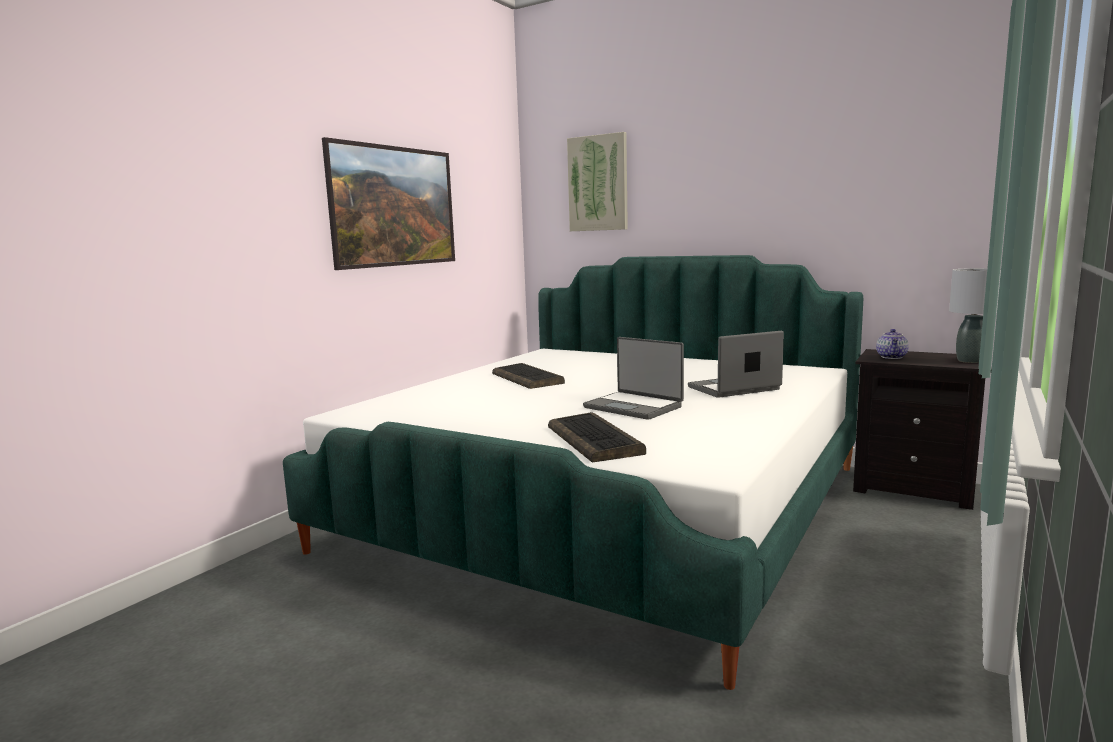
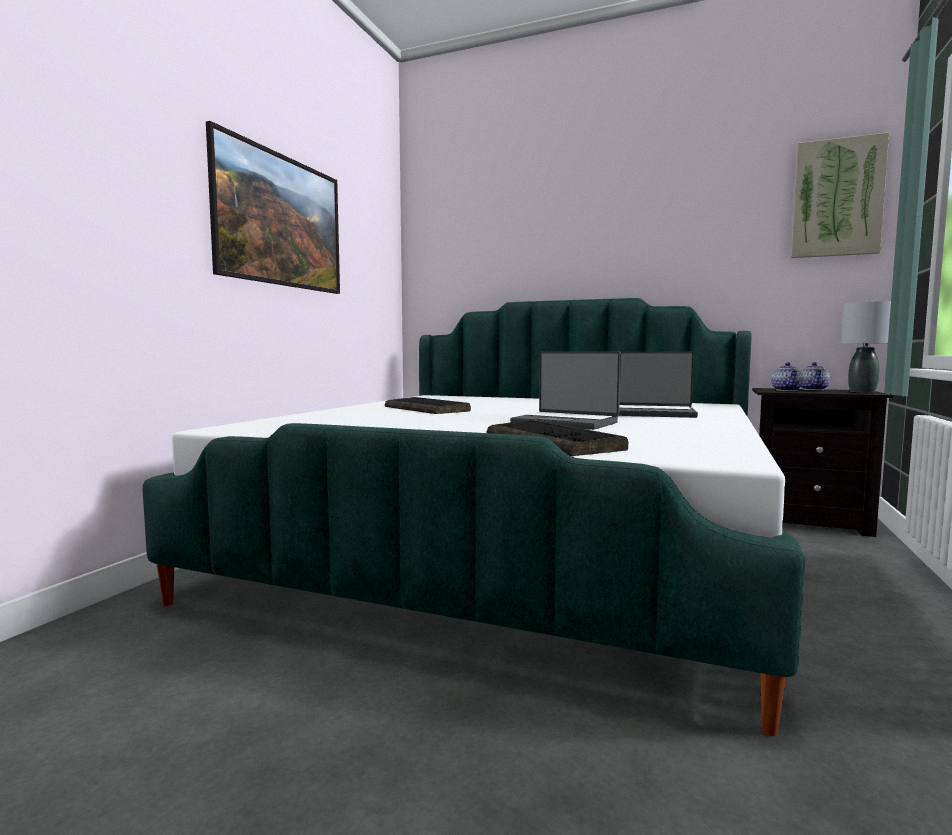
camera: 10 degrees left, 5 degrees down
picture [567,132,628,231] -> picture moved to [791,132,889,258]
laptop [688,331,784,398] -> laptop turned 135 degrees counterclockwise [619,352,698,418]
none -> teapot [801,362,830,390]

